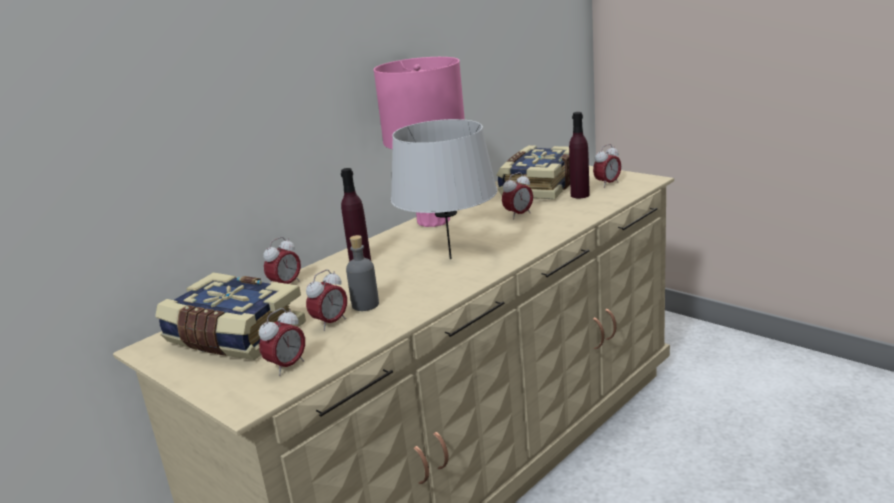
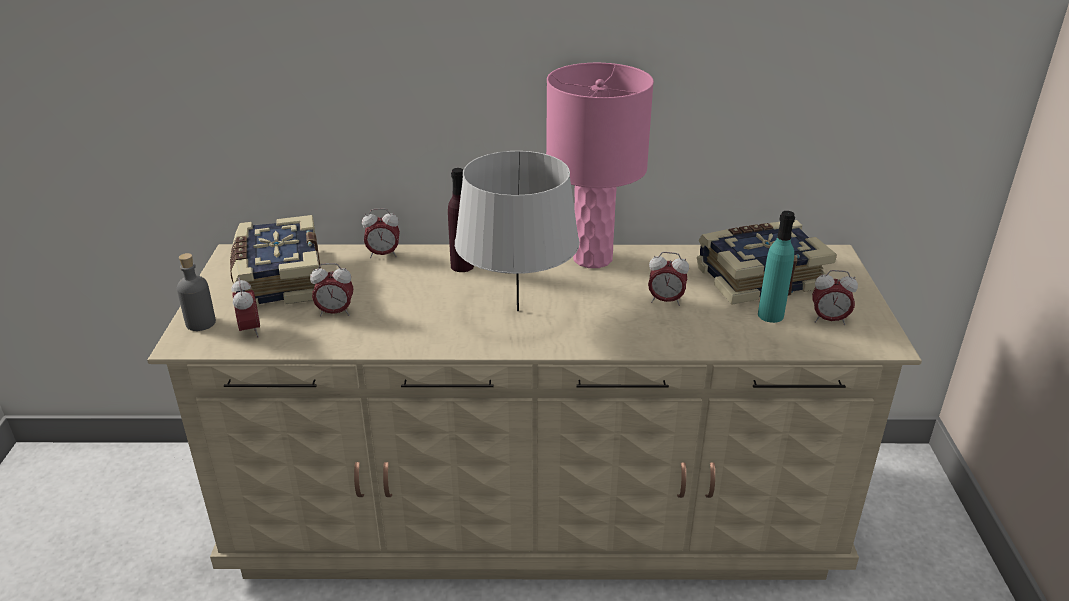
camera: 45 degrees right, 10 degrees up
alarm clock [259,308,305,376] -> alarm clock turned 105 degrees counterclockwise [231,277,260,337]
grey bottle [346,235,379,311] -> grey bottle moved to [177,253,216,331]
purple bottle [569,112,590,198] -> turquoise bottle [758,211,795,323]

